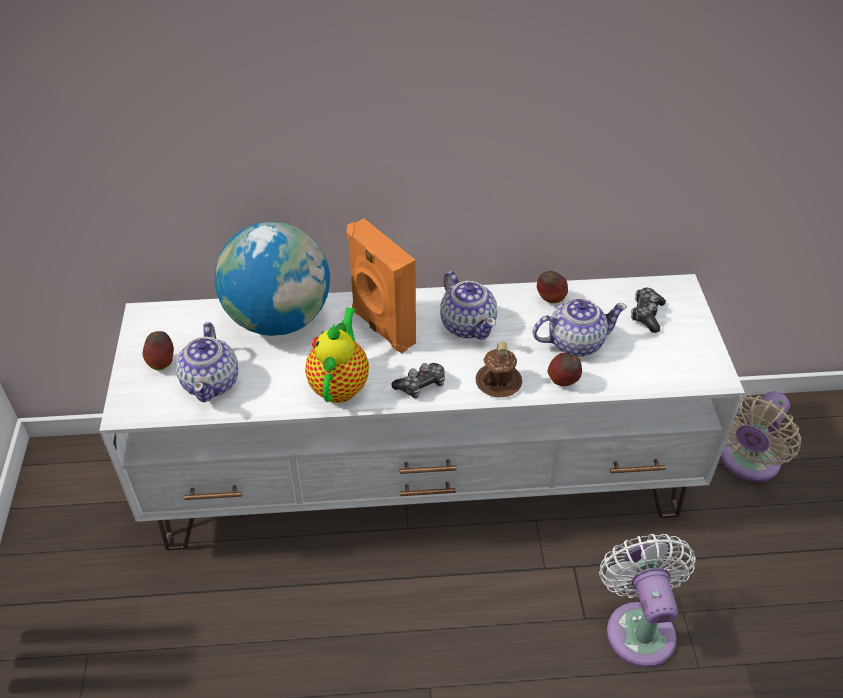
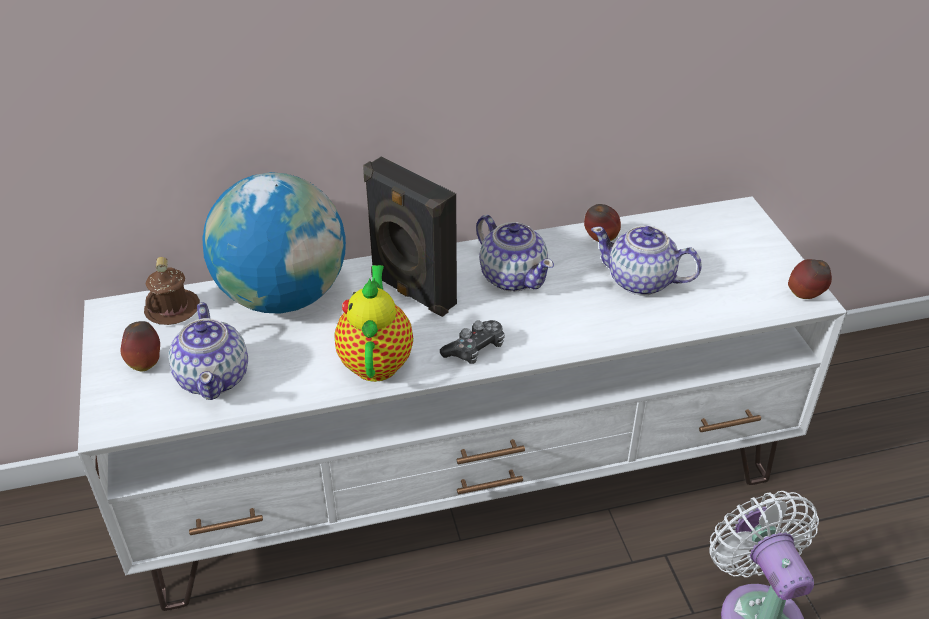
camera: 10 degrees left, 5 degrees down
orange speaker [347,218,416,353] -> black speaker [363,157,457,317]
brown mug [476,342,522,397] -> brown mug moved to [144,257,200,325]
teapot [533,298,627,356] -> teapot turned 135 degrees counterclockwise [591,225,702,295]
apple [548,353,582,386] -> apple moved to [788,259,832,299]
game controller [631,288,666,333] -> none
beige fan [721,391,801,482] -> none

